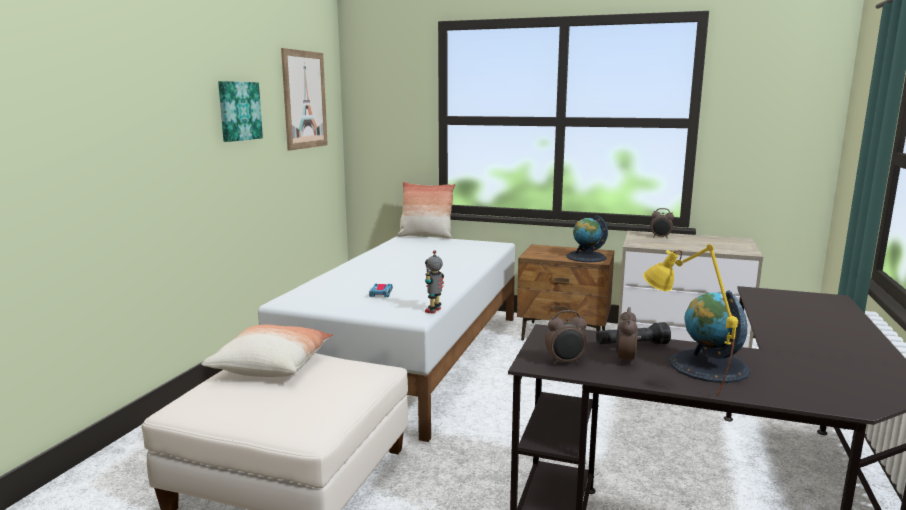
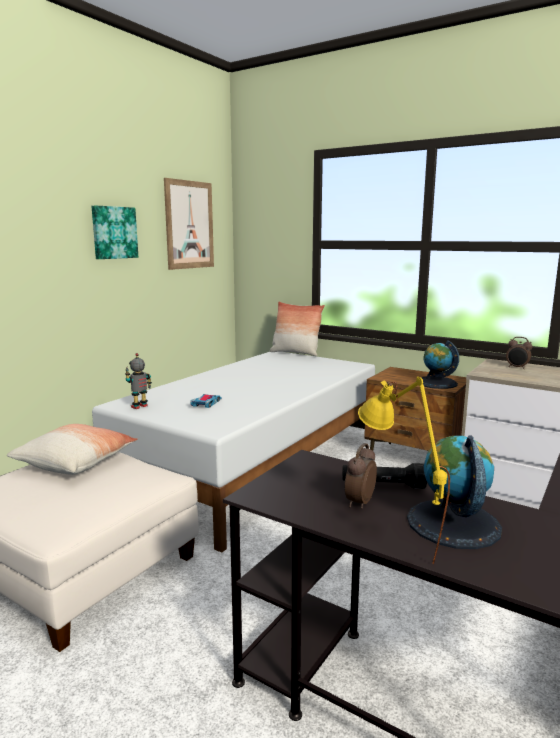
camera: 15 degrees right, 0 degrees up
toy robot [425,250,444,314] -> toy robot moved to [125,353,152,409]
alarm clock [545,310,587,365] -> none

